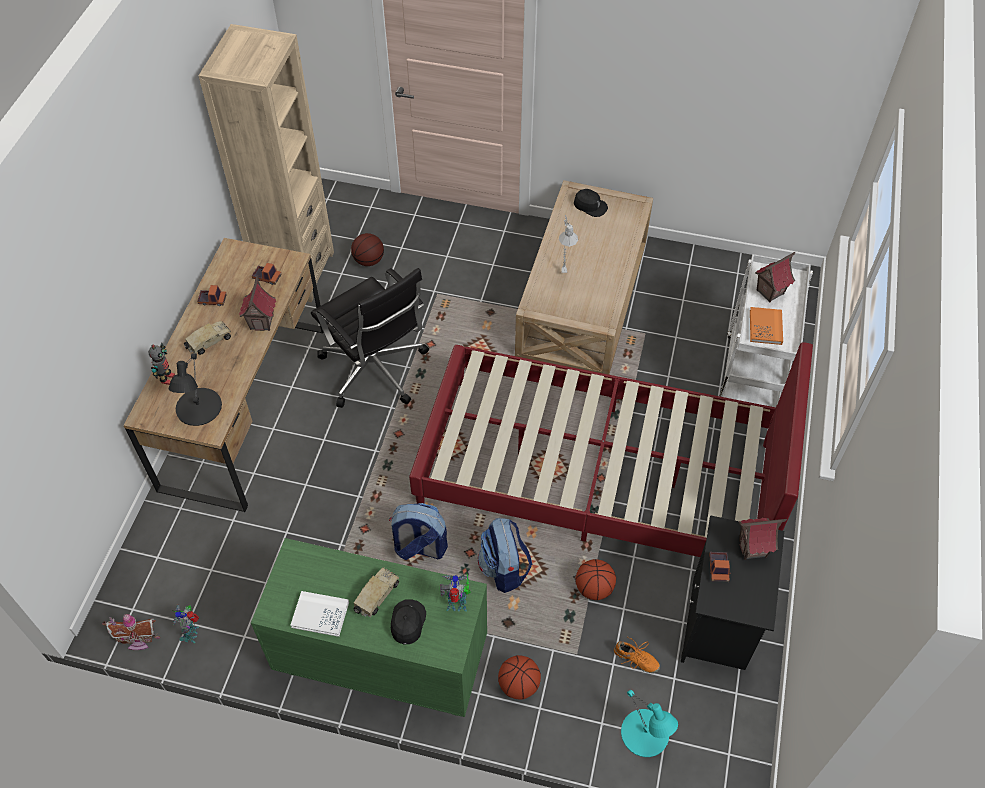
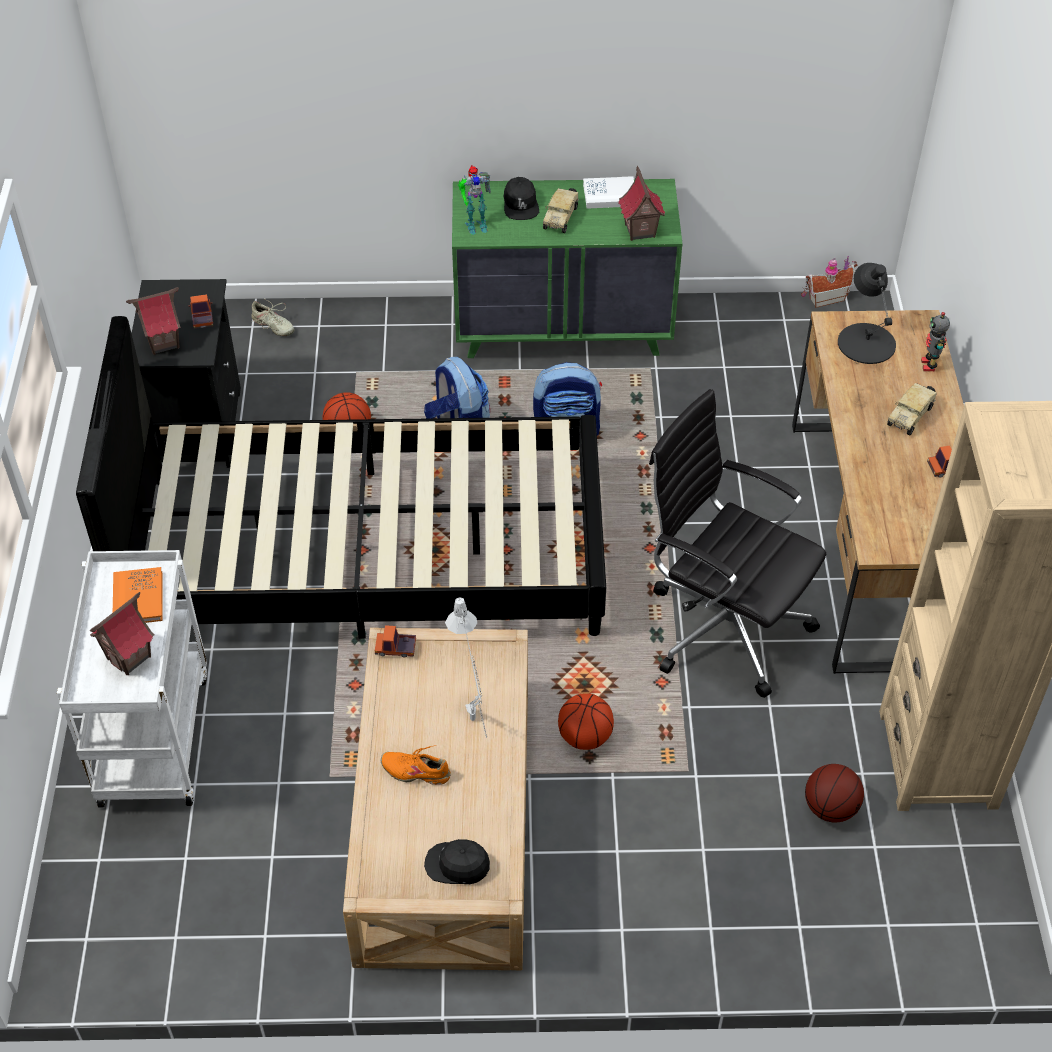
camera: 165 degrees right, 5 degrees down
toy robot [171,604,199,643] -> none
toy house [239,276,276,331] -> toy house moved to [618,166,665,241]
toy truck [252,263,282,285] -> toy truck moved to [375,625,416,657]
red bed [409,342,813,557] -> black bed [76,316,606,639]
basketball [498,655,541,700] -> basketball moved to [558,693,614,750]
orange shoe [614,636,660,673] -> orange shoe moved to [381,745,451,785]
turquoise table lamp [621,689,678,757] -> beige shoe [251,299,295,336]

